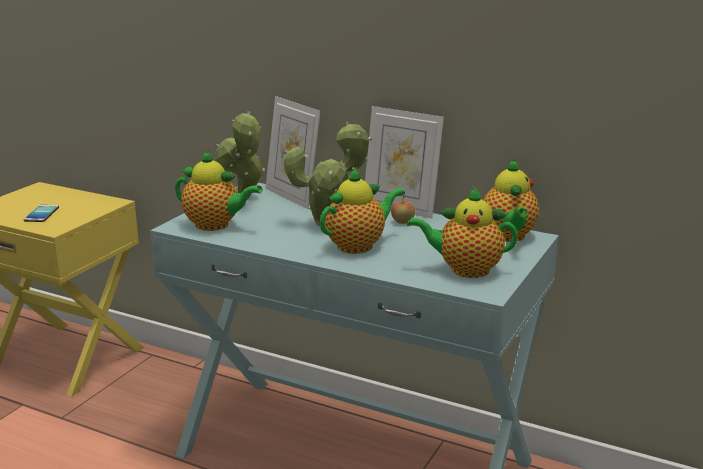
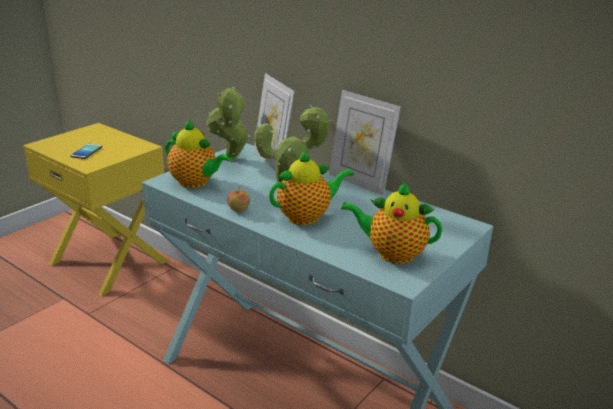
camera: 10 degrees right, 5 degrees up
apple [391,195,415,224] -> apple moved to [228,186,250,212]
teapot [484,159,539,242] -> none

